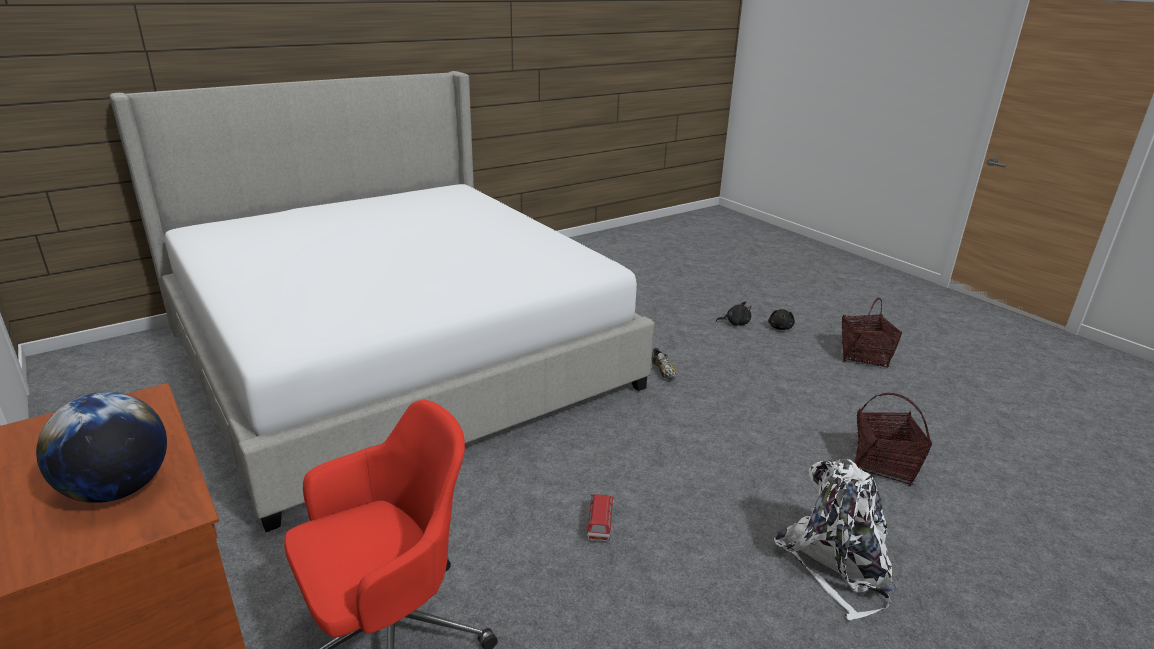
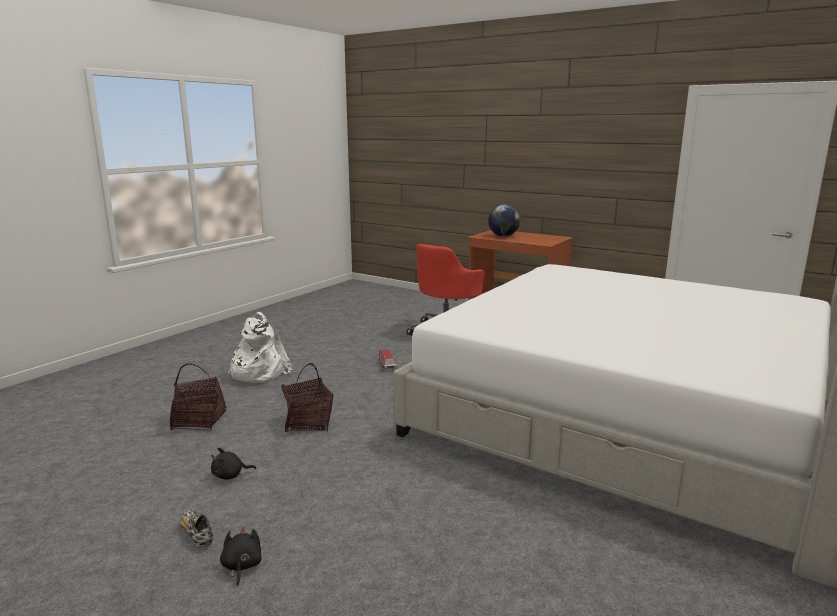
camera: 160 degrees right, 10 degrees down
shoe [652,348,677,379] -> shoe moved to [181,510,213,548]
black plush toy [716,301,752,326] -> black plush toy moved to [211,448,256,480]
basket [842,298,902,368] -> basket moved to [281,363,334,432]

